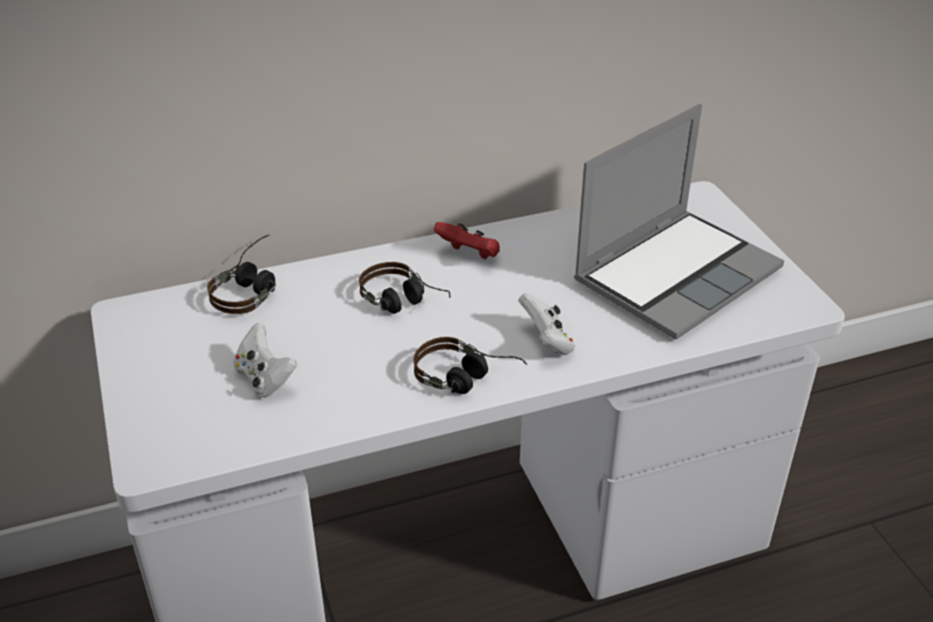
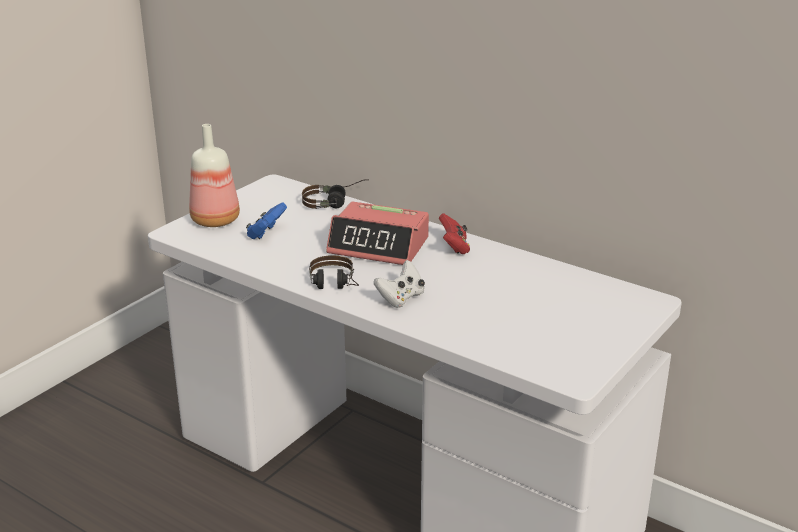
camera: 55 degrees right, 10 degrees down
white game controller [233,323,297,397] -> blue game controller [246,202,287,239]
headphones [359,262,451,314] -> alarm clock [326,202,429,265]
laptop [574,104,784,340] -> none
none -> bottle [189,124,240,227]

